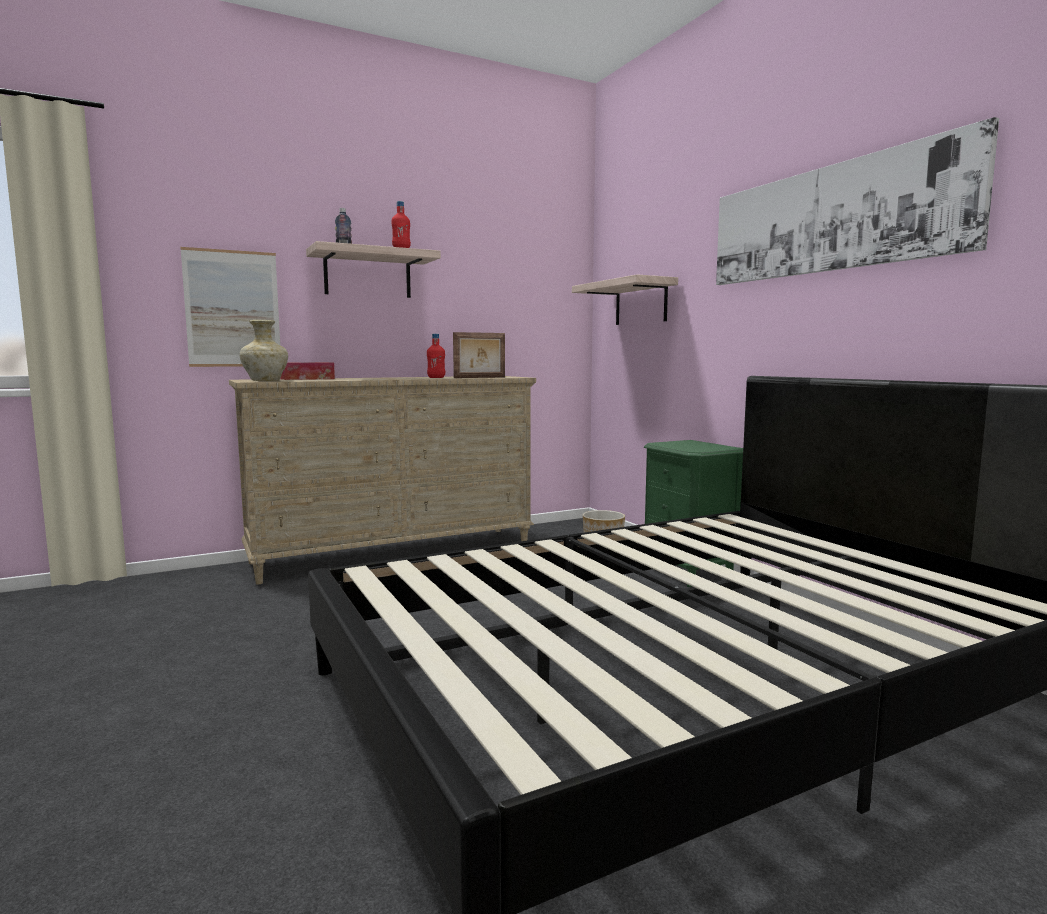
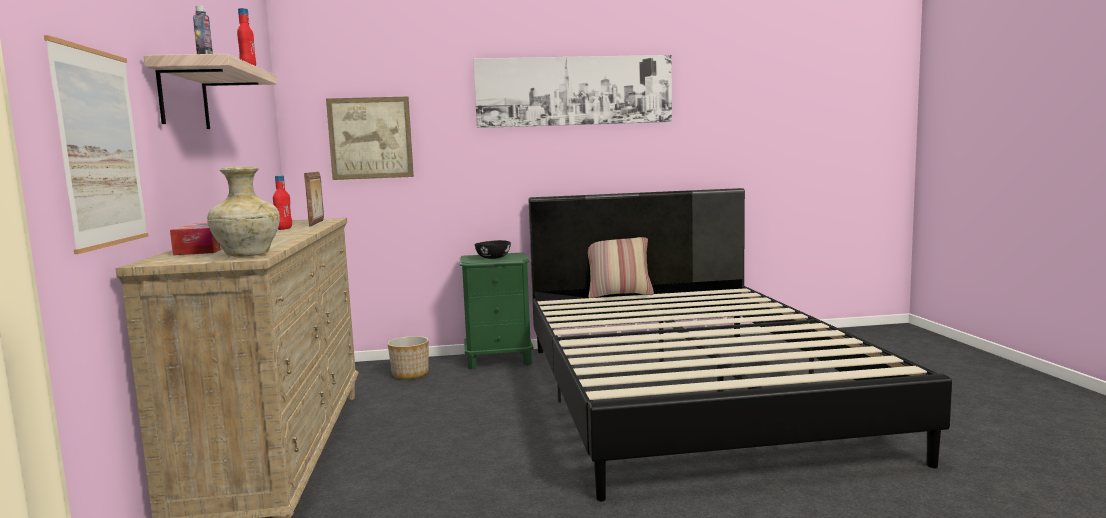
camera: 70 degrees left, 0 degrees up
shelf [572,274,678,325] -> picture [326,96,414,180]
none -> black bowl [474,240,511,259]
none -> pillow [588,237,654,298]

